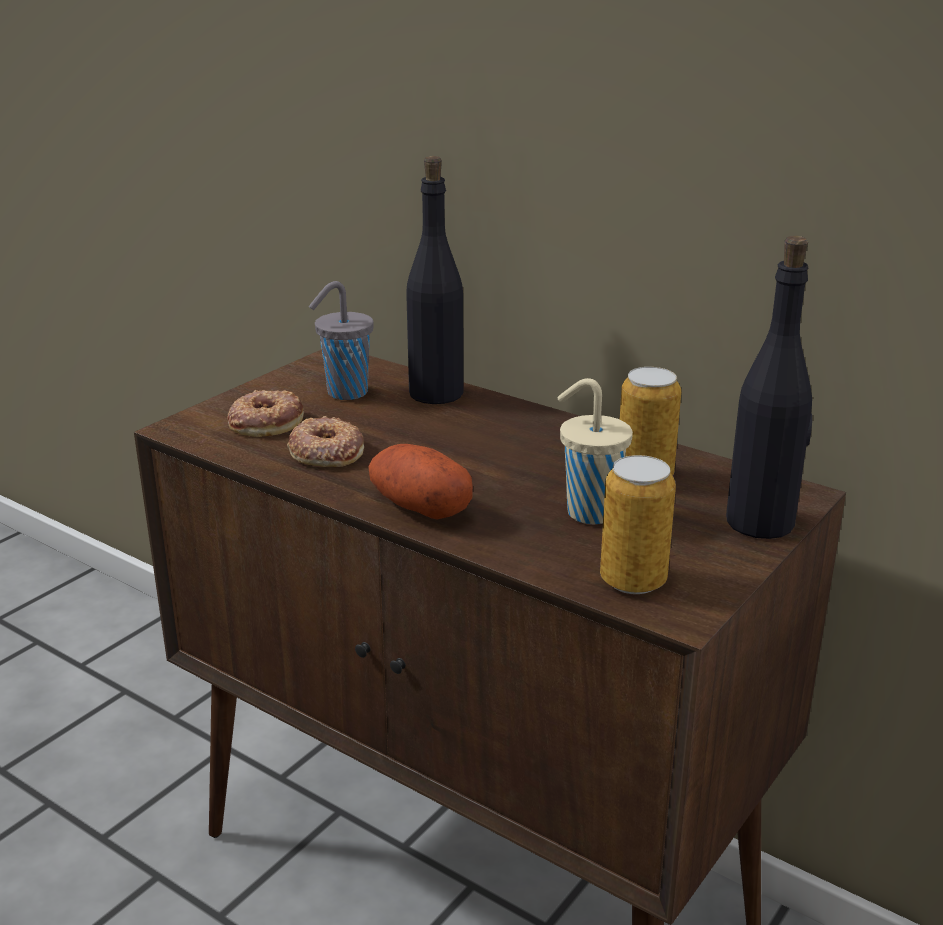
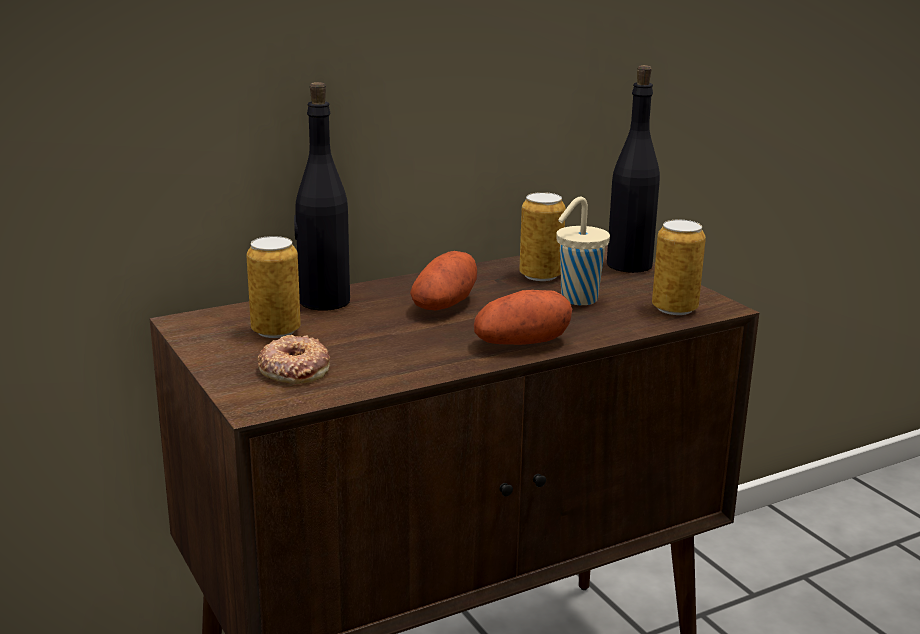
camera: 65 degrees left, 5 degrees down
donut [287,416,364,467] -> none
grey cup [309,281,374,400] -> can [246,236,301,338]
none -> potato [410,251,477,310]

